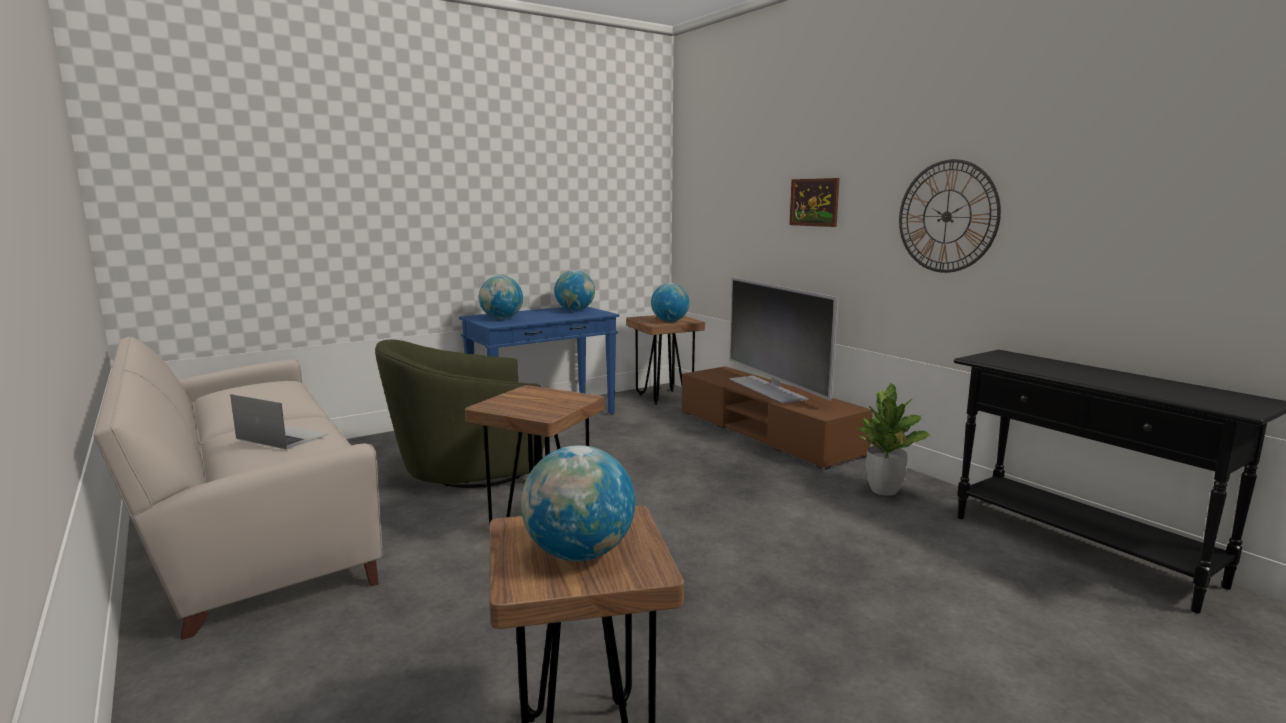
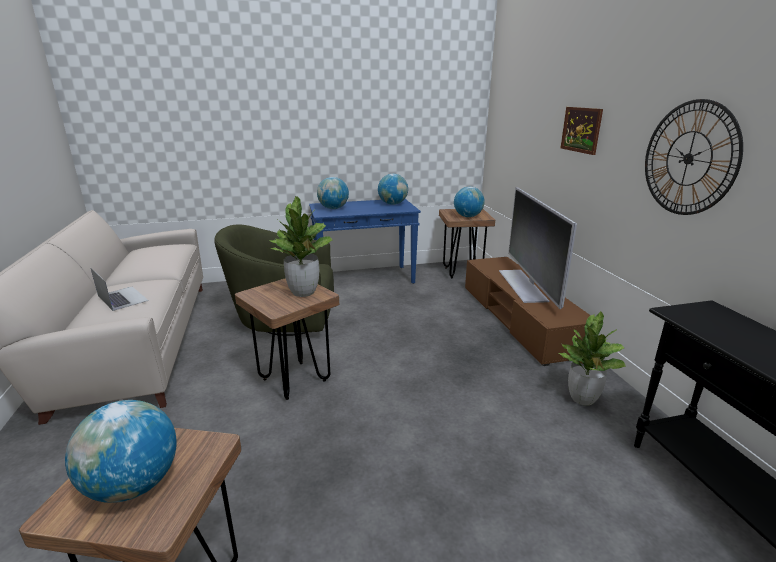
camera: 20 degrees right, 10 degrees up
none -> potted plant [269,196,332,297]

